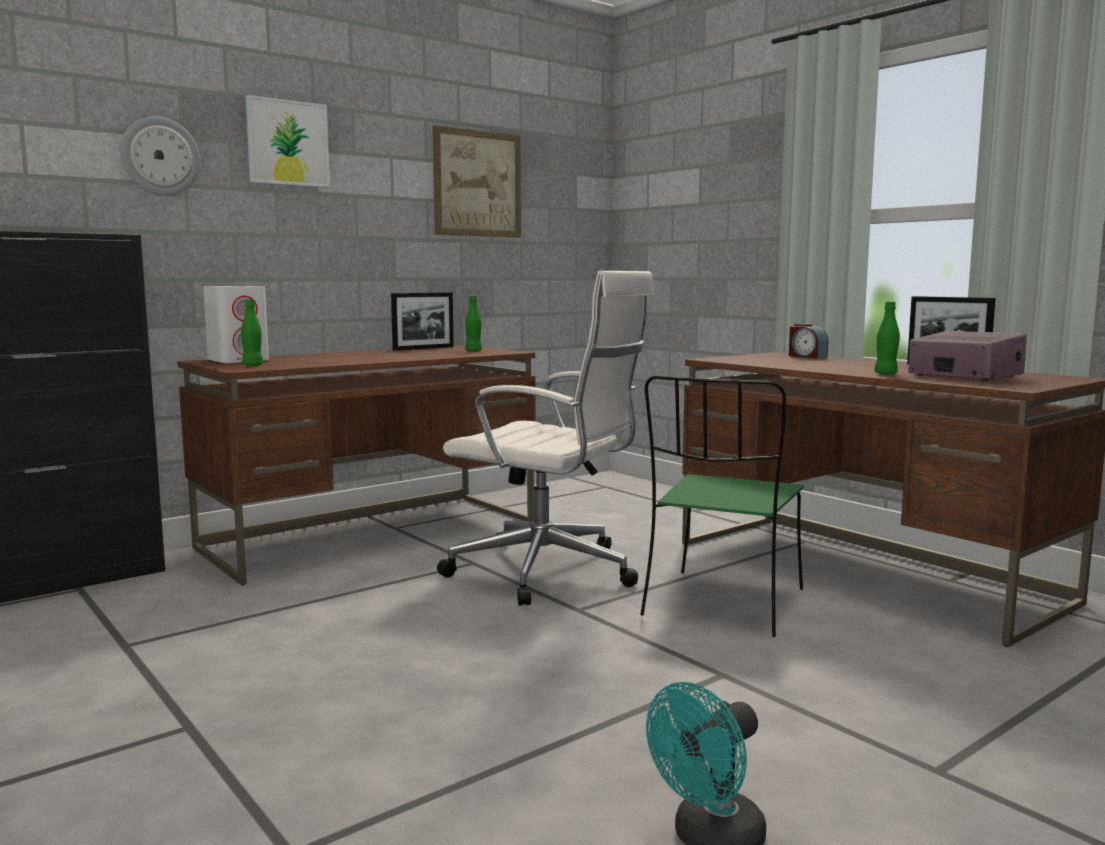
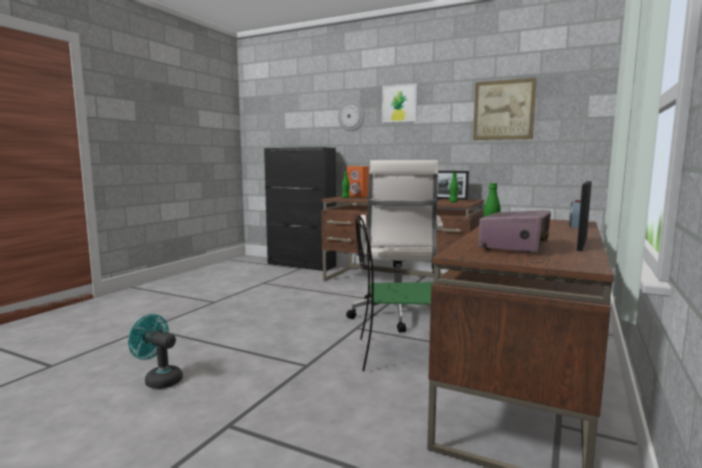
camera: 65 degrees right, 0 degrees up
white speaker [203,286,269,363] -> orange speaker [347,166,369,197]

